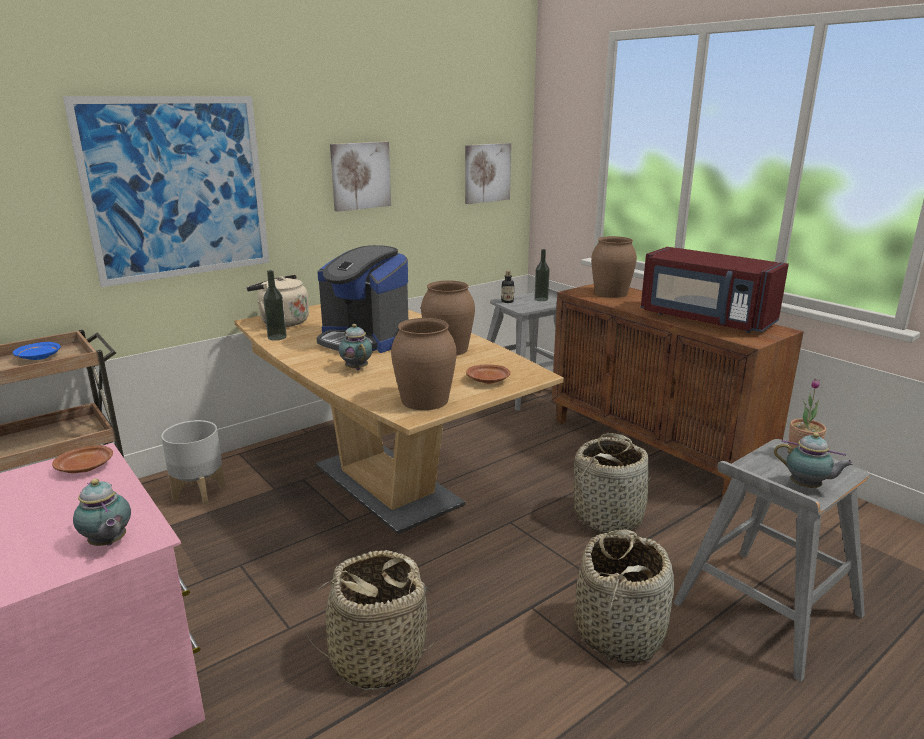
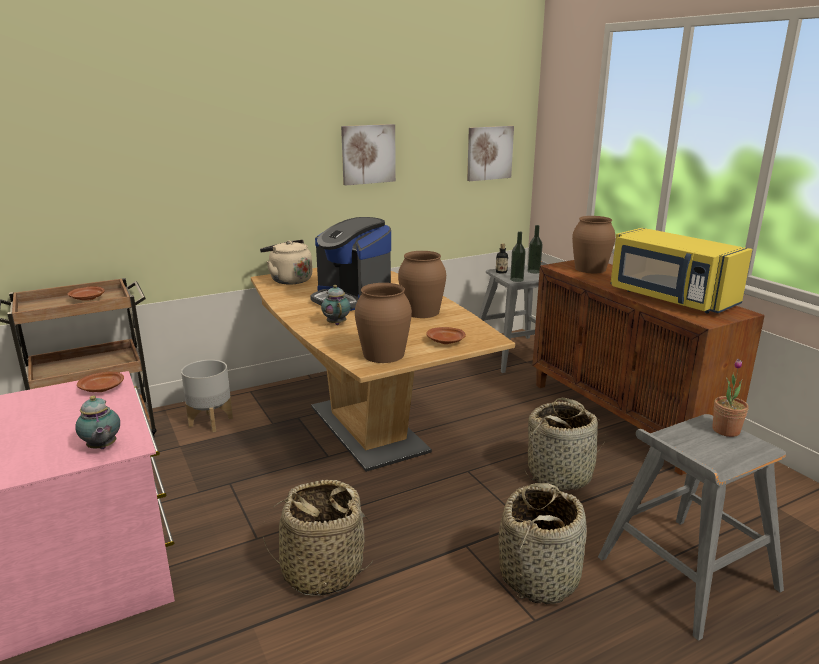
camera: 10 degrees right, 0 degrees up
blue plate [13,342,61,360] -> brown plate [68,286,105,301]
picture [63,96,269,287] -> none
bottle [263,270,287,340] -> bottle moved to [510,231,526,282]
red microwave [641,247,789,333] -> yellow microwave [610,228,752,313]
teapot [774,433,854,488] -> none

